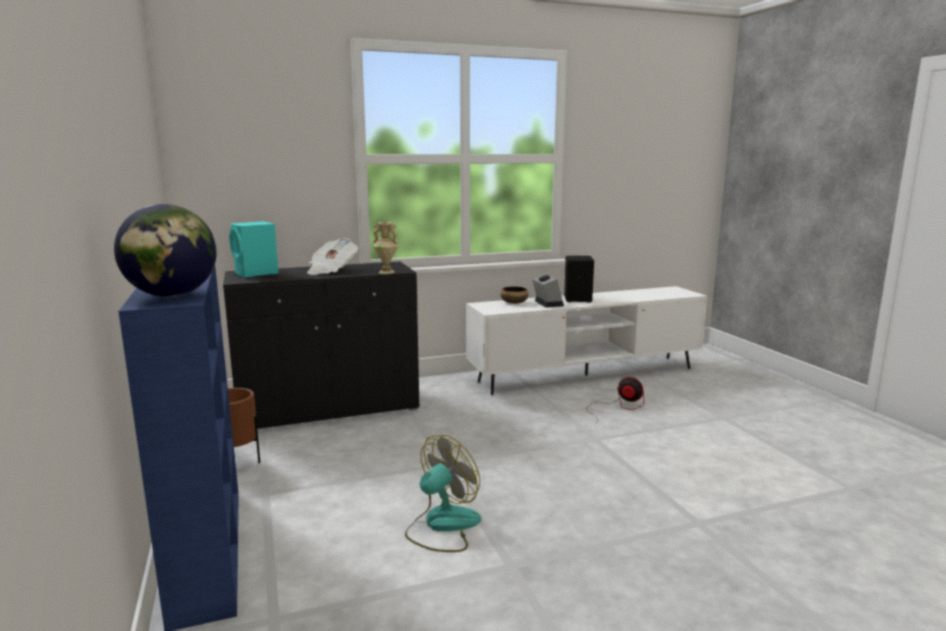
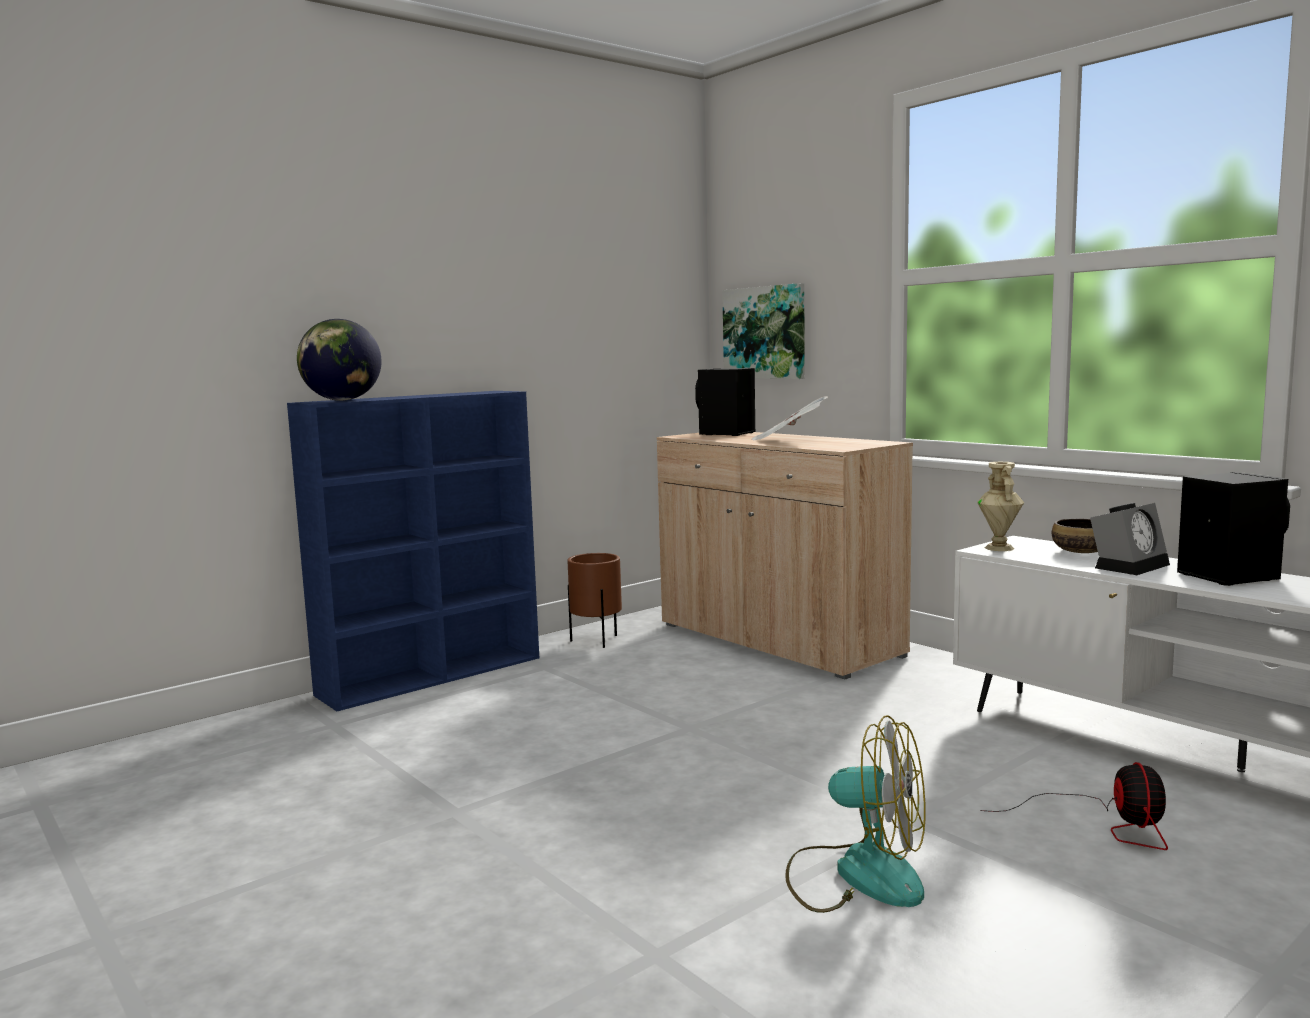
camera: 70 degrees right, 5 degrees down
black cabinet [223,262,419,429] -> beige cabinet [657,432,913,679]
turquoise speaker [229,221,278,277] -> black speaker [695,368,755,436]
beige vase [373,222,398,274] -> beige vase moved to [977,462,1024,551]
fan [405,435,481,552] -> fan moved to [785,715,926,913]
none -> picture [722,283,805,379]

